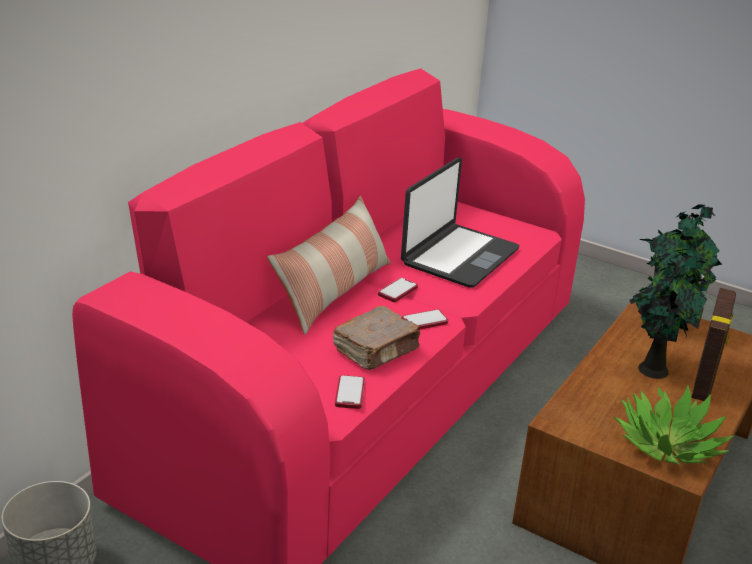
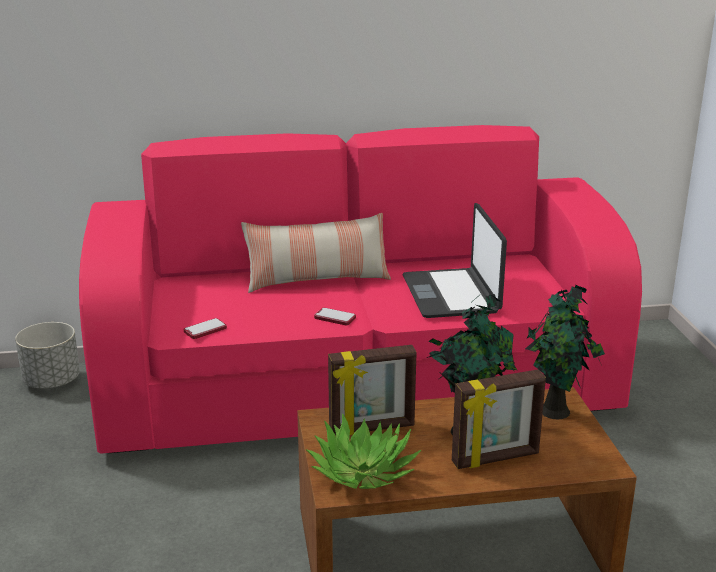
camera: 50 degrees right, 5 degrees down
brown book [333,306,420,370] -> none
phone [378,278,418,302] -> none
laptop [401,157,520,288] -> laptop turned 90 degrees clockwise [402,203,507,318]
none -> picture frame [328,345,417,436]

